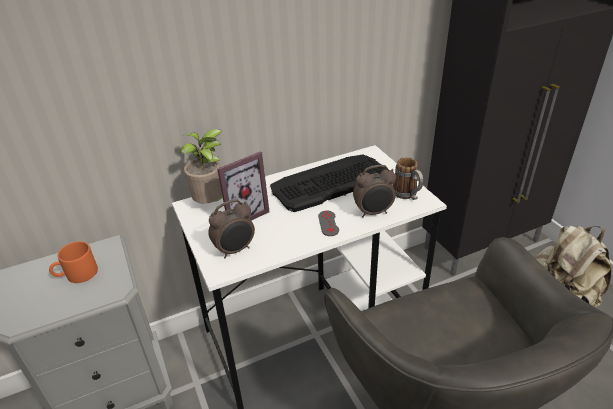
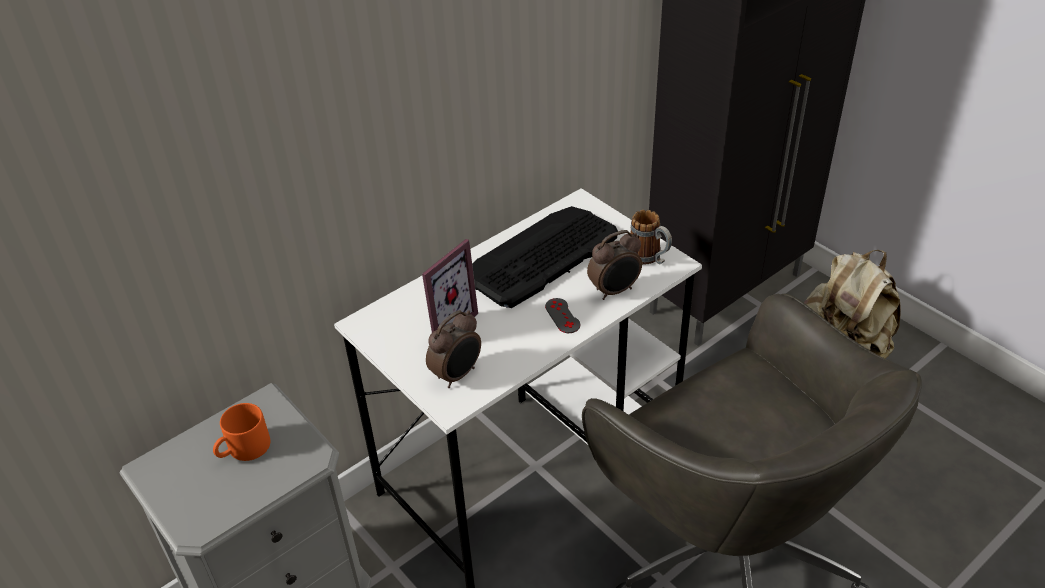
camera: 15 degrees left, 5 degrees up
potted plant [180,129,223,204] -> none

